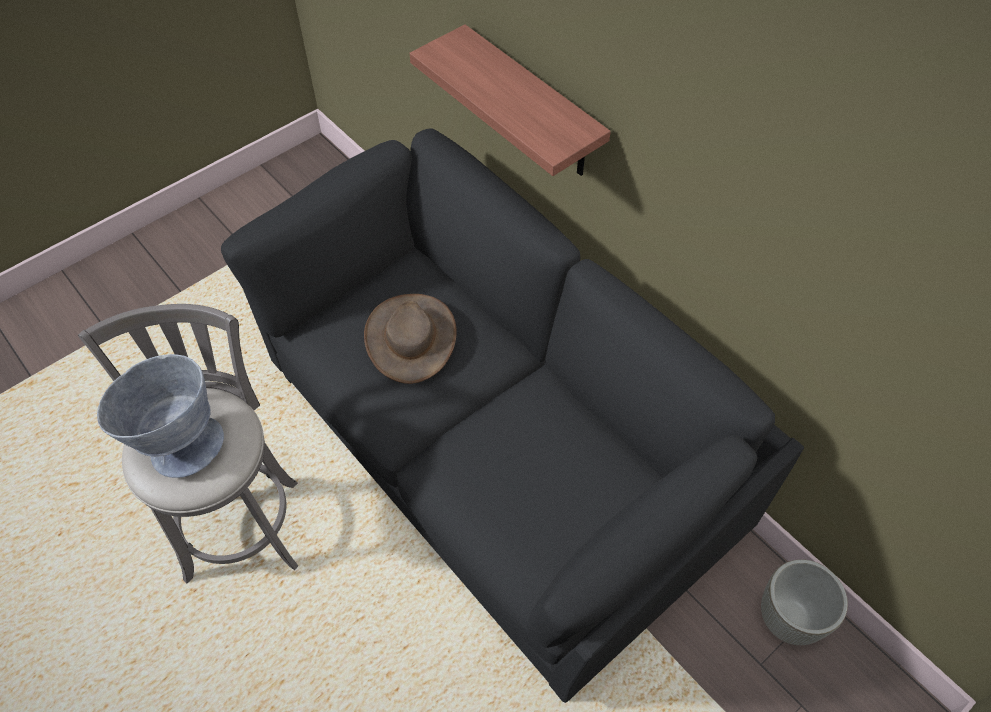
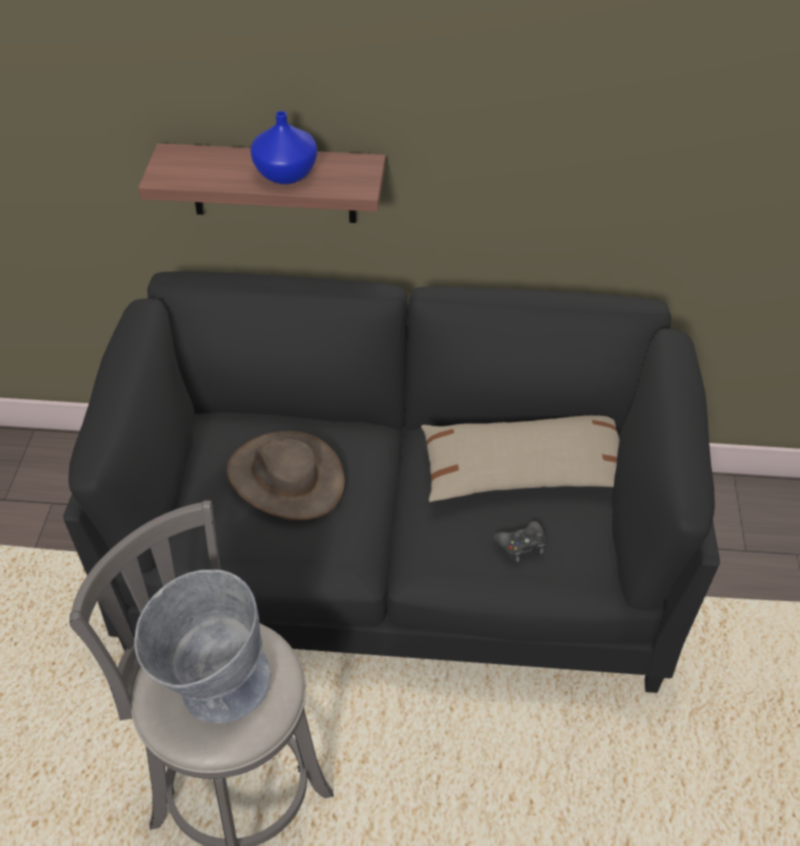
camera: 45 degrees left, 10 degrees down
grey planter [761,559,848,645] -> none
none -> blue vase [250,111,317,184]
none -> beige pillow [421,415,620,502]
none -> black game controller [494,521,546,562]

